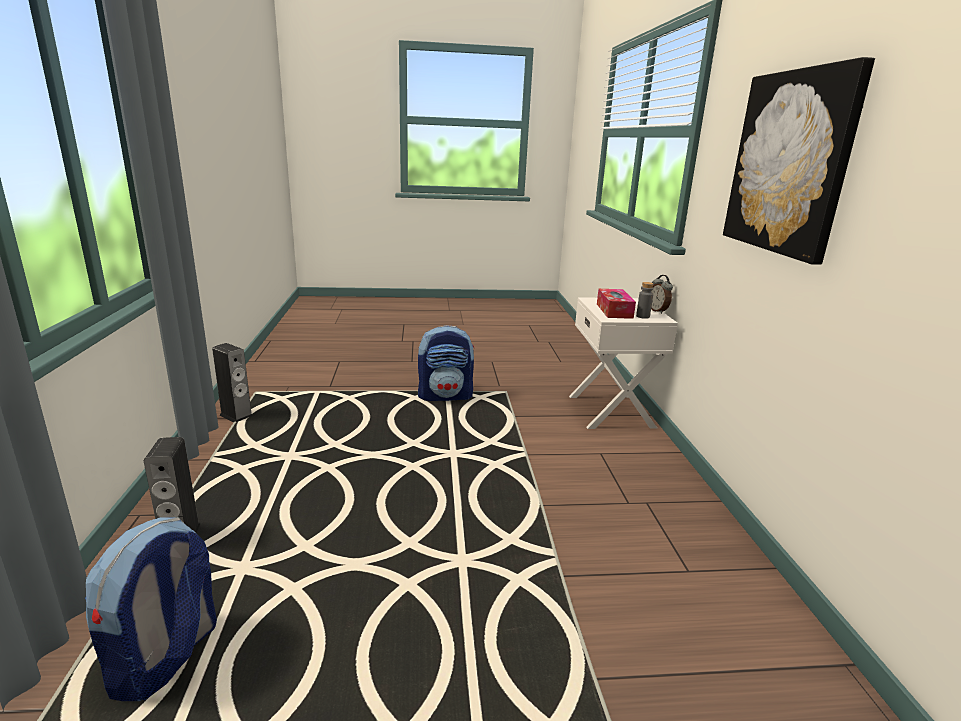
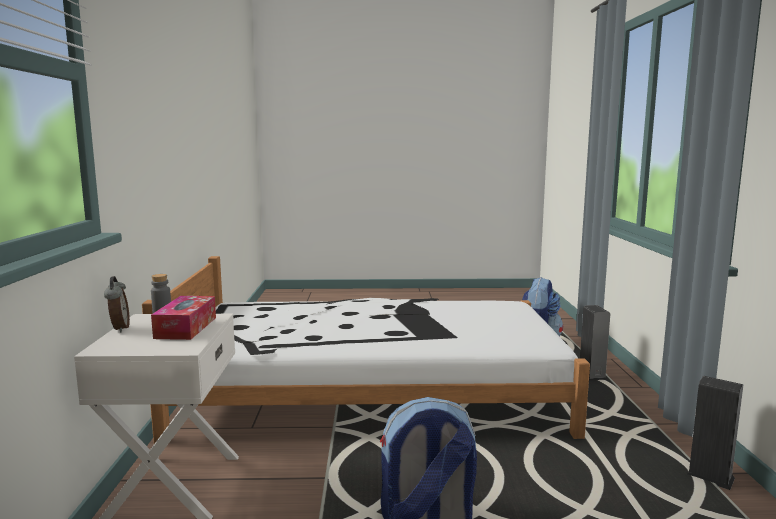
camera: 175 degrees left, 10 degrees down
picture [723,57,875,265] -> none
none -> white bed [142,256,590,444]

